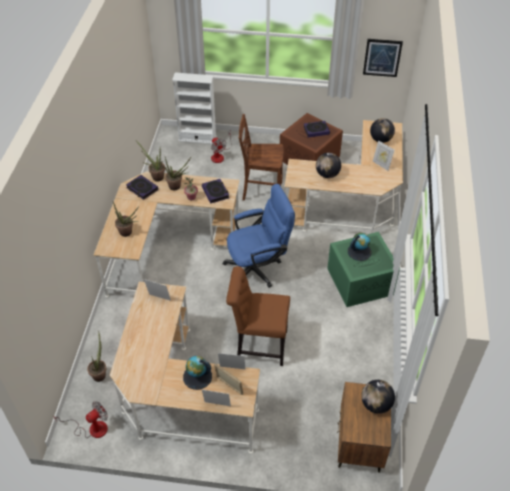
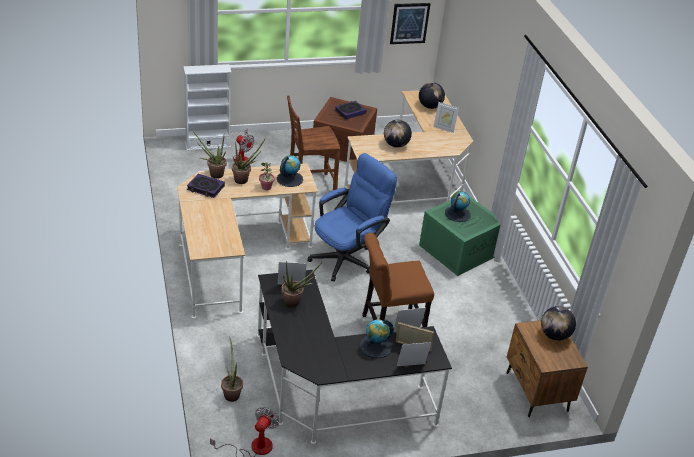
camera: 25 degrees left, 10 degrees down
beige desk [110,282,260,454] -> black desk [257,270,452,444]
potted plant [113,202,139,237] -> potted plant moved to [281,261,323,308]
book [202,179,229,203] -> globe [277,155,303,187]

